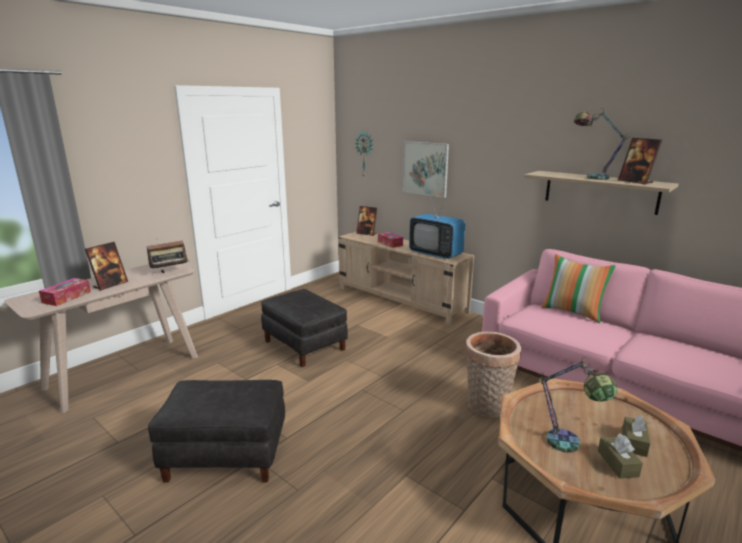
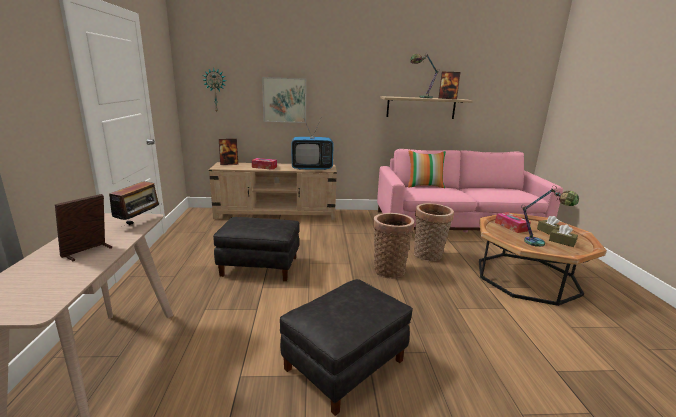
camera: 45 degrees left, 0 degrees up
tissue box [39,278,91,306] -> tissue box moved to [495,212,531,233]
picture frame [85,242,128,291] -> picture frame turned 135 degrees counterclockwise [55,194,112,261]
none -> basket [373,213,414,279]

